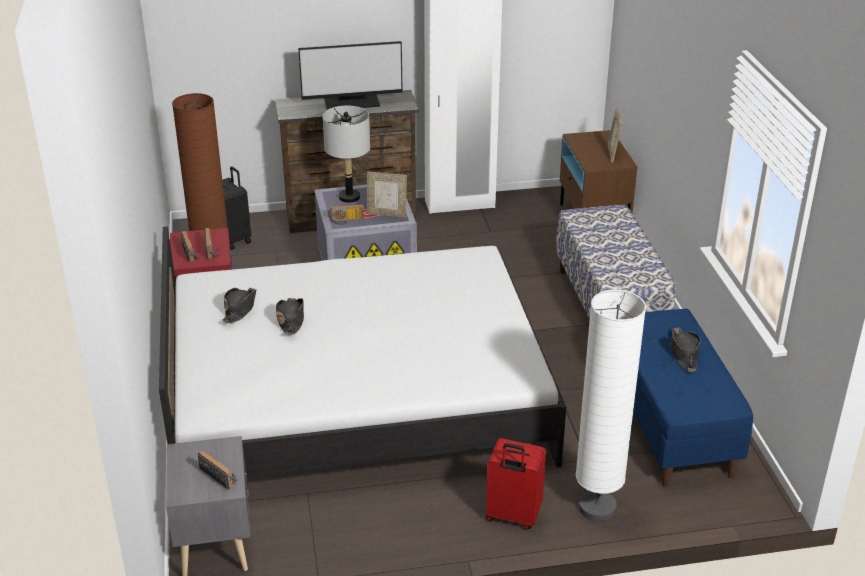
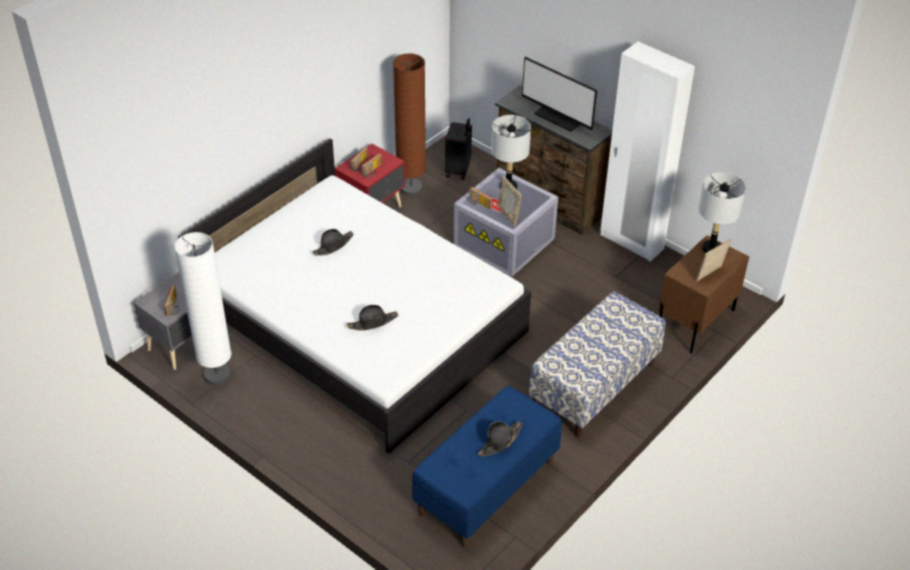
camera: 50 degrees right, 10 degrees up
black hat [222,288,256,323] -> black hat moved to [347,305,398,331]
red suitcase [486,438,546,530] -> none
white floor lamp [576,290,646,521] -> white floor lamp moved to [174,232,231,385]
none -> grey table lamp [699,172,746,253]

